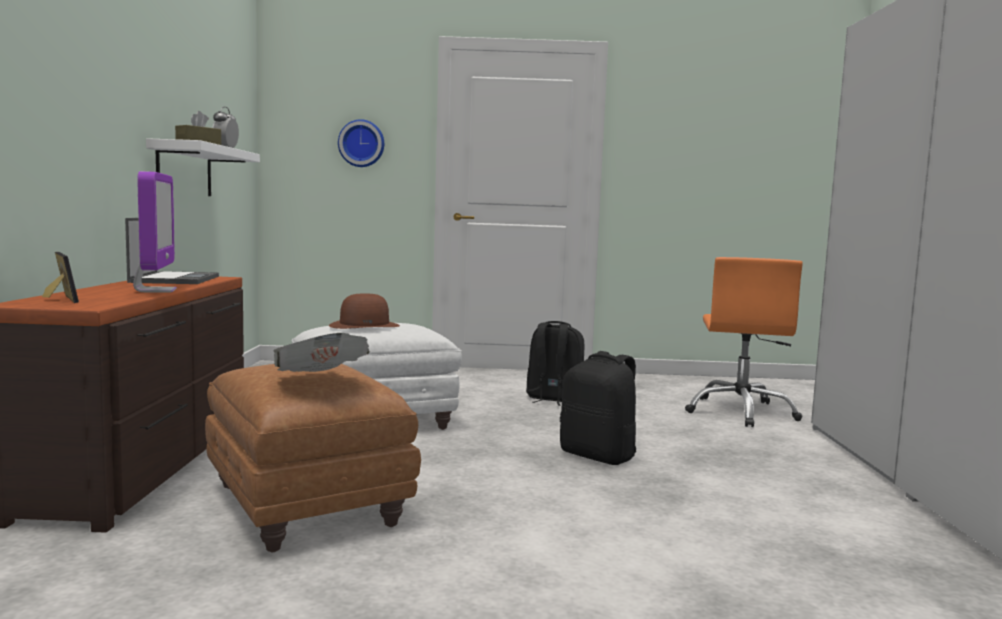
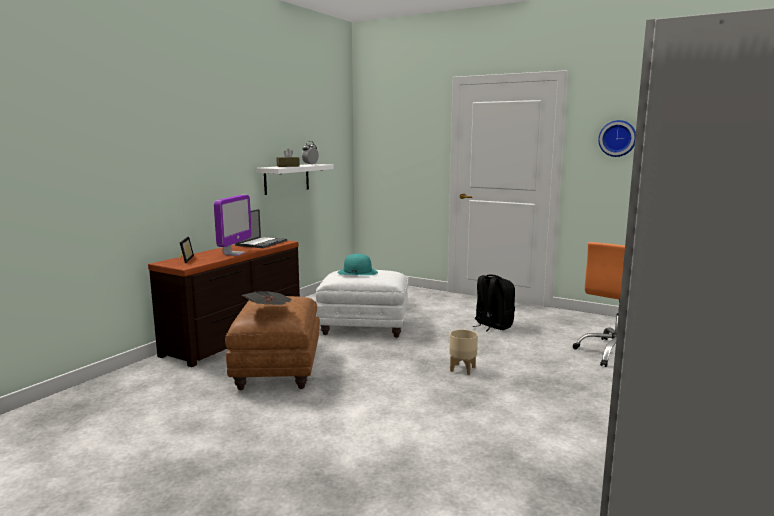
camera: 30 degrees right, 5 degrees up
brown hat [329,294,400,329] -> turquoise hat [338,254,378,275]
wall clock [338,119,384,167] -> wall clock moved to [598,120,636,157]
black backpack [560,351,636,465] -> beige planter [450,329,478,375]

